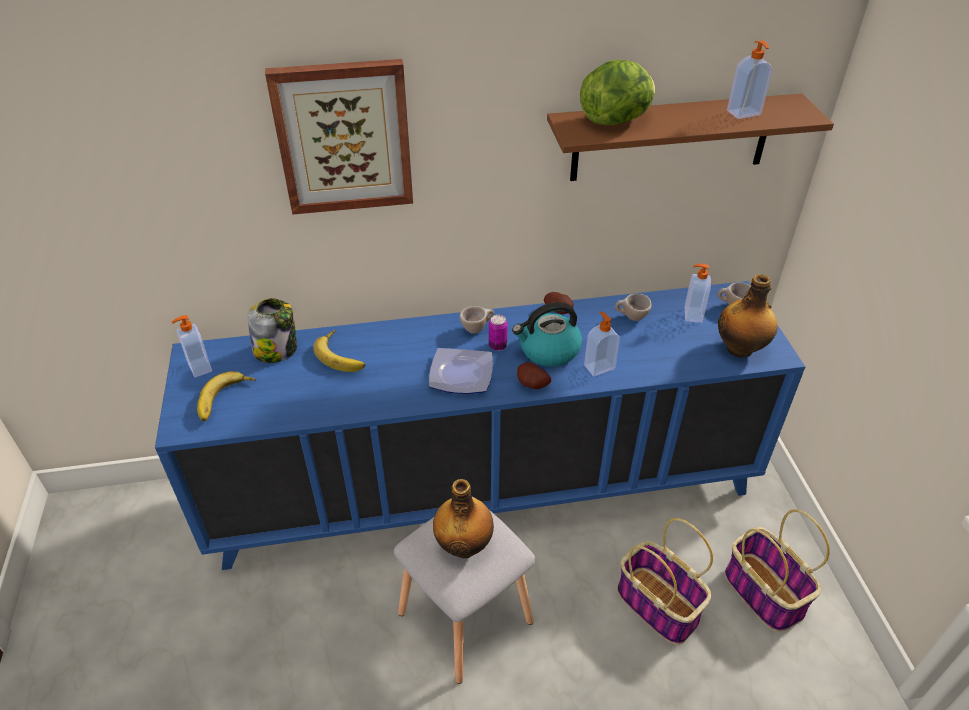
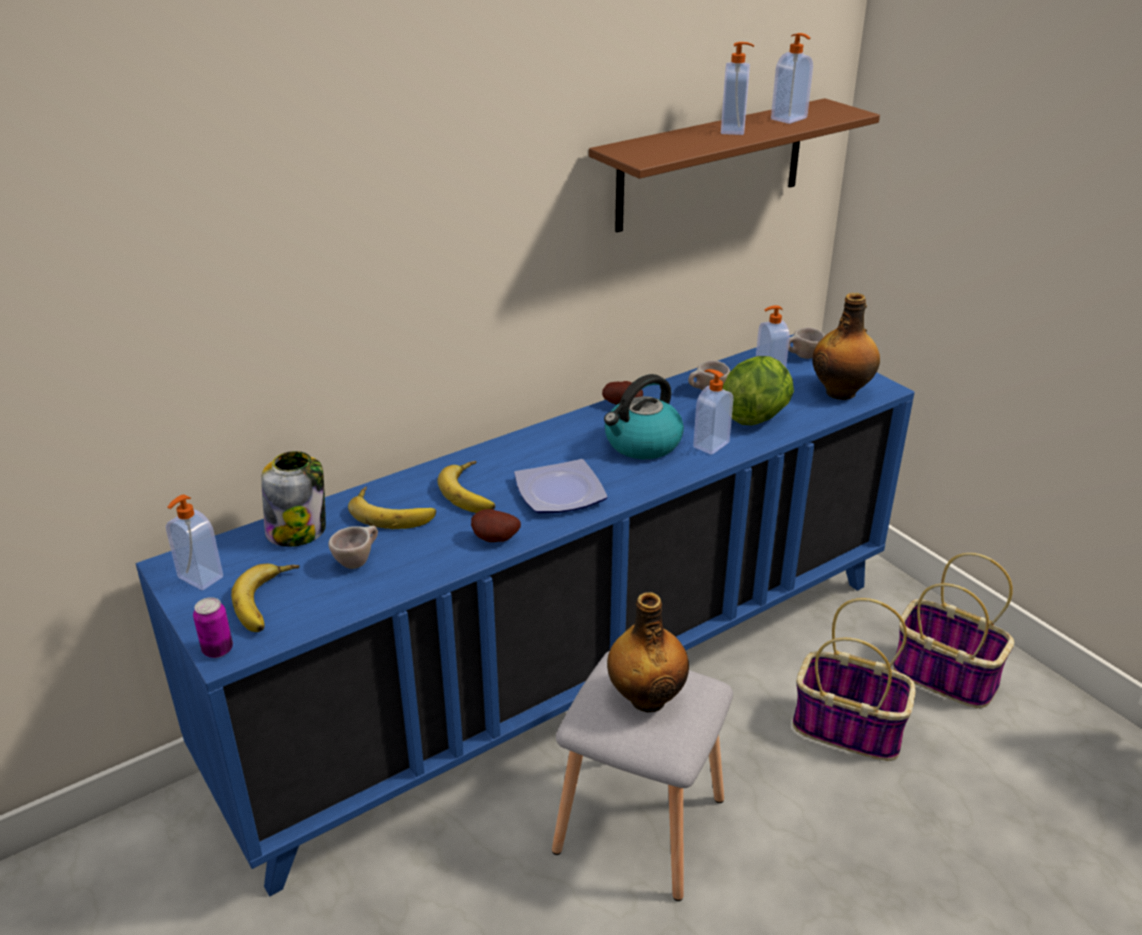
camera: 25 degrees left, 10 degrees down
picture [265,59,413,215] -> none
beige cup [460,306,494,334] -> beige cup moved to [328,526,378,569]
can [489,315,508,351] -> can moved to [193,597,233,658]
potato [517,362,551,389] -> potato moved to [471,509,521,542]
lettuce [580,60,655,125] -> lettuce moved to [723,356,794,425]
none -> banana [437,461,495,513]
none -> soap dispenser [721,42,754,135]

